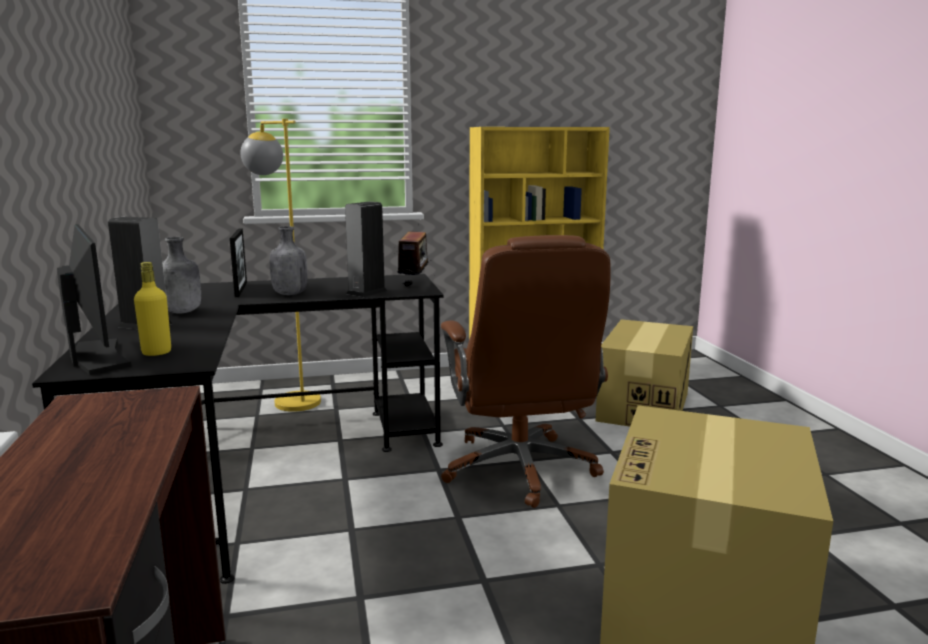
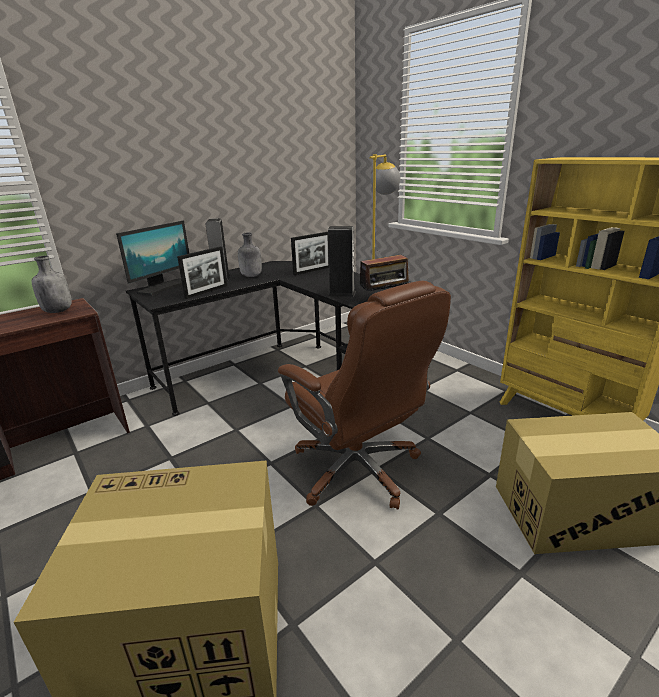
camera: 65 degrees right, 10 degrees up
yellow bottle [134,262,171,356] -> none
grey bottle [270,226,307,295] -> grey bottle moved to [32,256,71,313]
brown office chair [441,235,610,508] -> brown office chair turned 90 degrees counterclockwise [278,281,451,509]
none -> picture frame [177,246,227,299]

